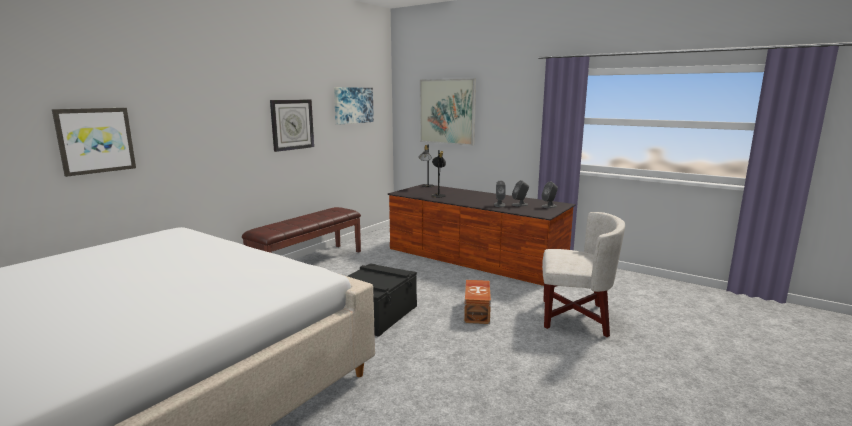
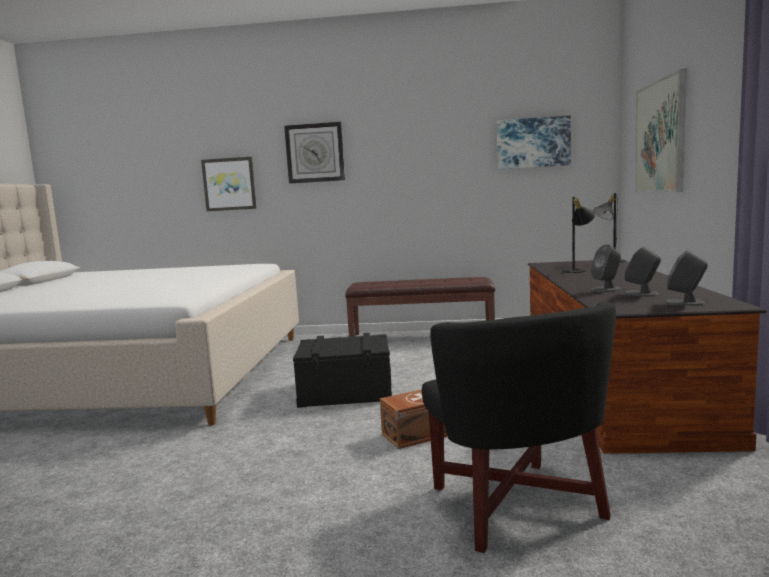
camera: 60 degrees right, 5 degrees down
wall clock [270,100,314,152] -> wall clock moved to [284,122,345,184]
white armchair [542,212,625,337] -> black armchair [422,302,616,553]

